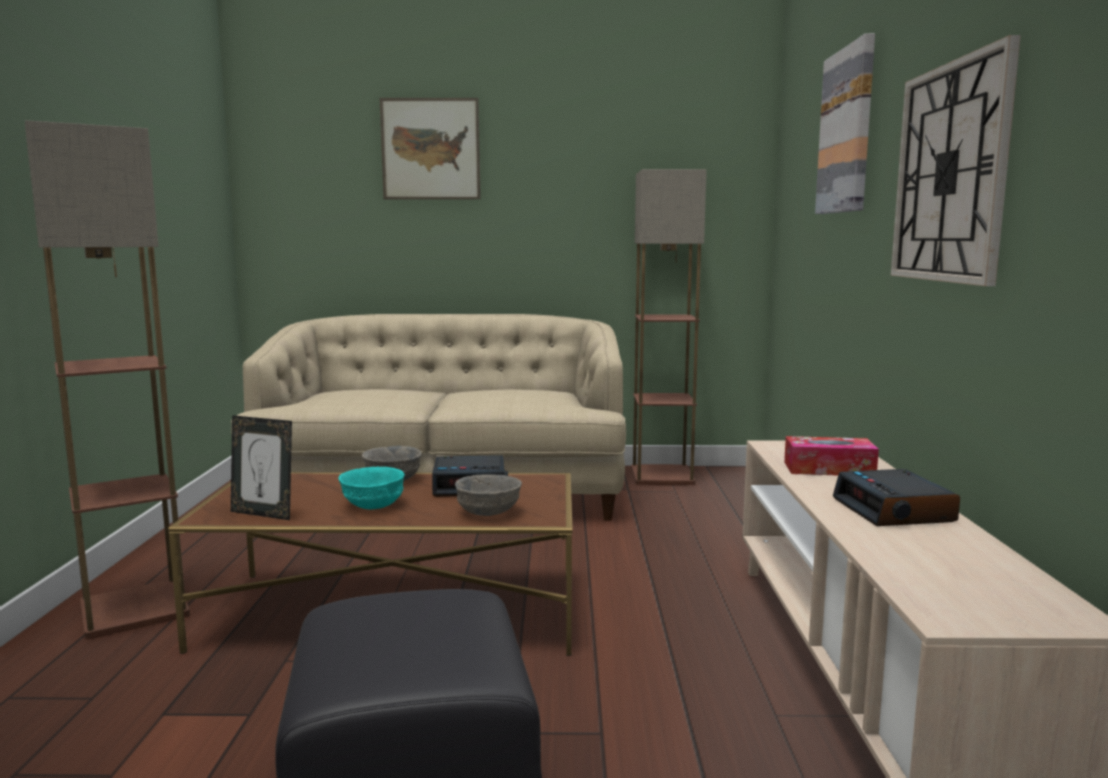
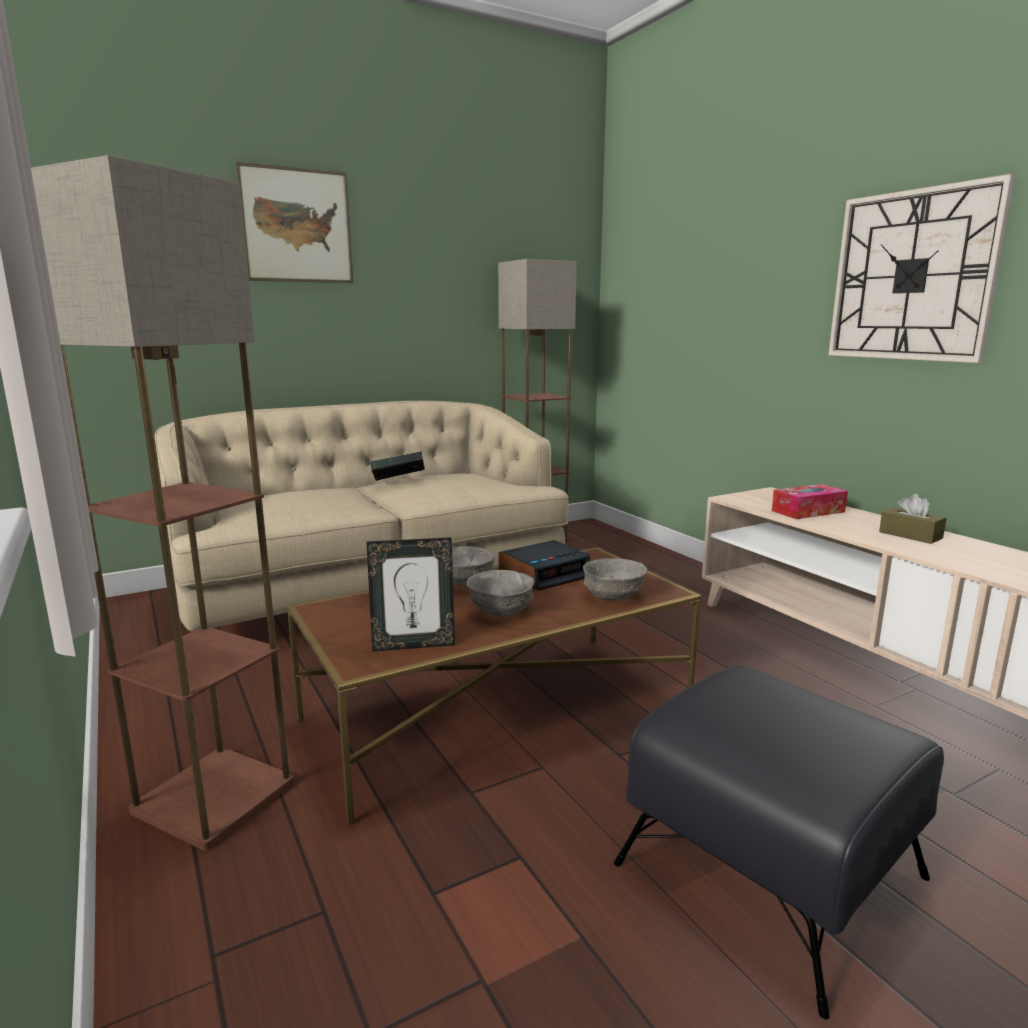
camera: 30 degrees left, 5 degrees up
turquoise bowl [338,467,405,509] -> grey bowl [467,570,535,617]
picture [815,33,875,214] -> none
alarm clock [833,469,960,526] -> brown tissue box [879,494,947,544]
none -> book [370,451,425,481]

